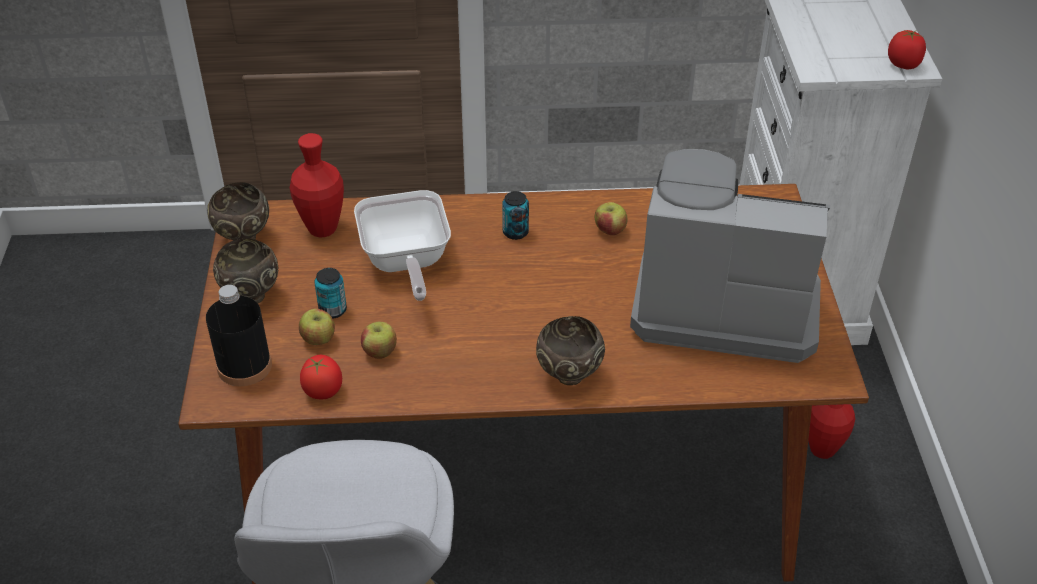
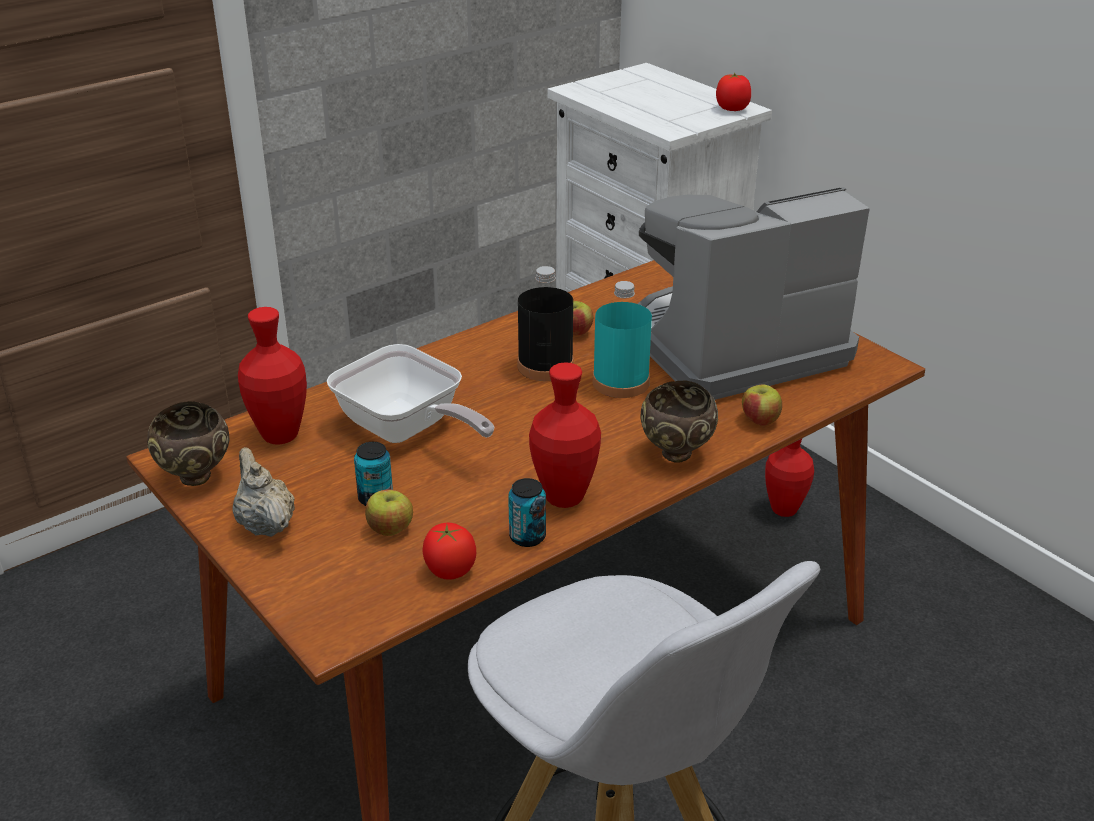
camera: 35 degrees left, 10 degrees down
black bottle [206,285,272,386] -> black bottle moved to [518,266,574,381]
brown bowl [213,238,278,303] -> beige teapot [232,447,295,537]
apple [361,322,397,359] -> apple moved to [742,385,782,426]
can [502,191,529,240] -> can moved to [508,478,546,547]
none -> red vase [529,362,601,508]
none -> turquoise bottle [593,281,652,398]

